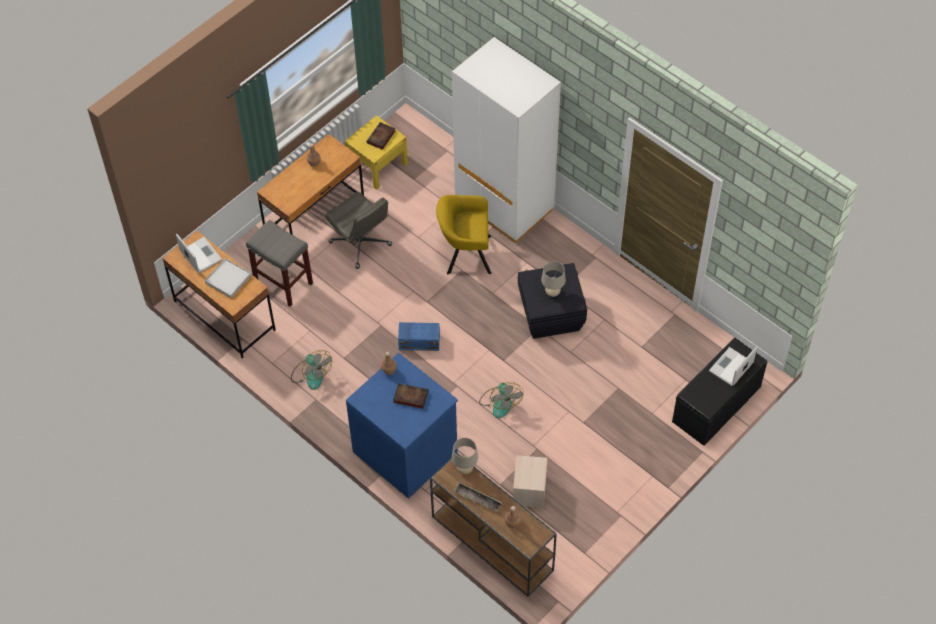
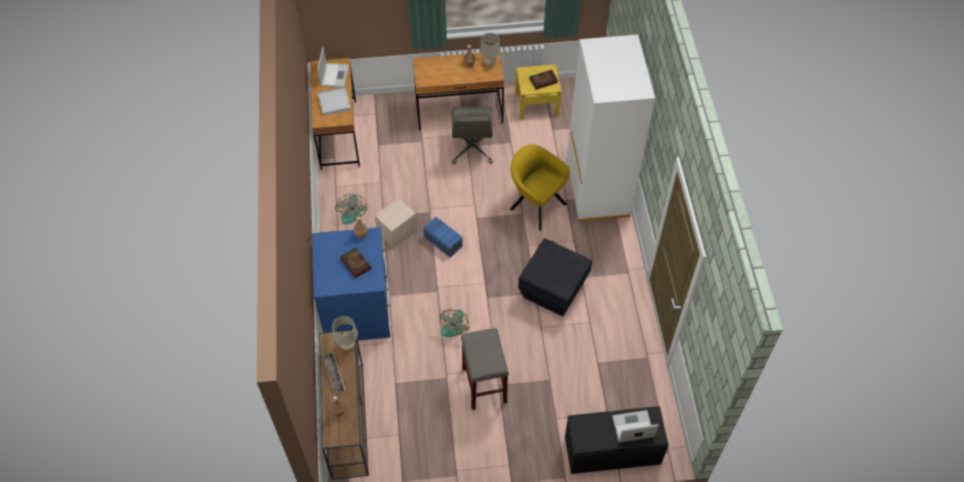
camera: 40 degrees right, 0 degrees up
grey stool [246,220,313,307] -> grey stool moved to [461,328,509,410]
beige storage box [513,455,547,508] -> beige storage box moved to [375,198,417,249]
beige table lamp [541,261,566,297] -> beige table lamp moved to [480,33,501,67]

